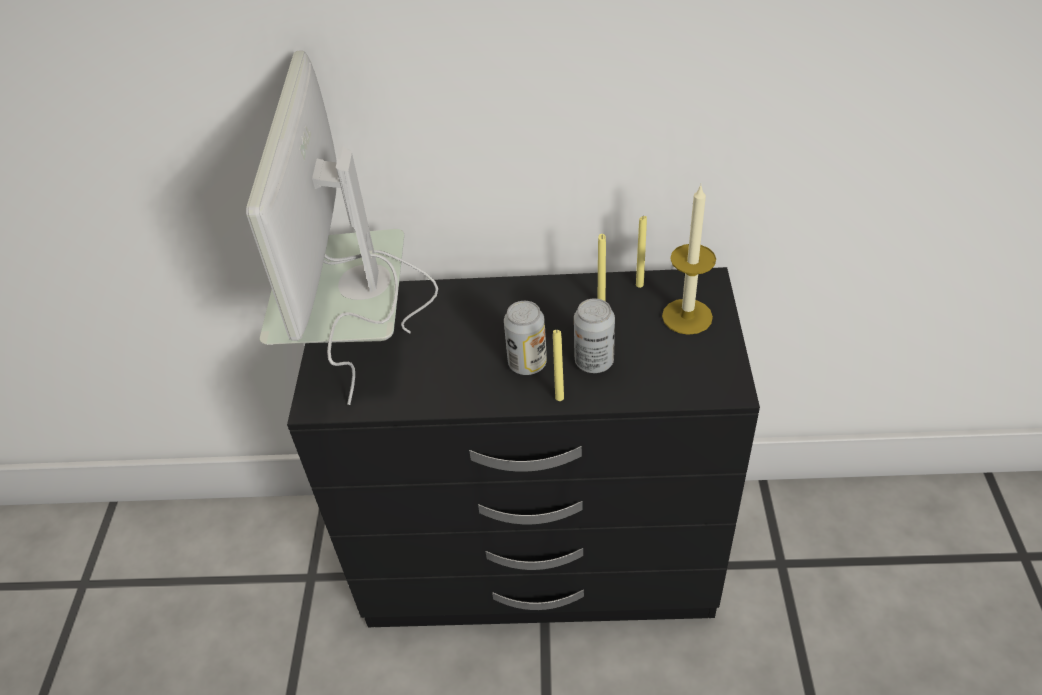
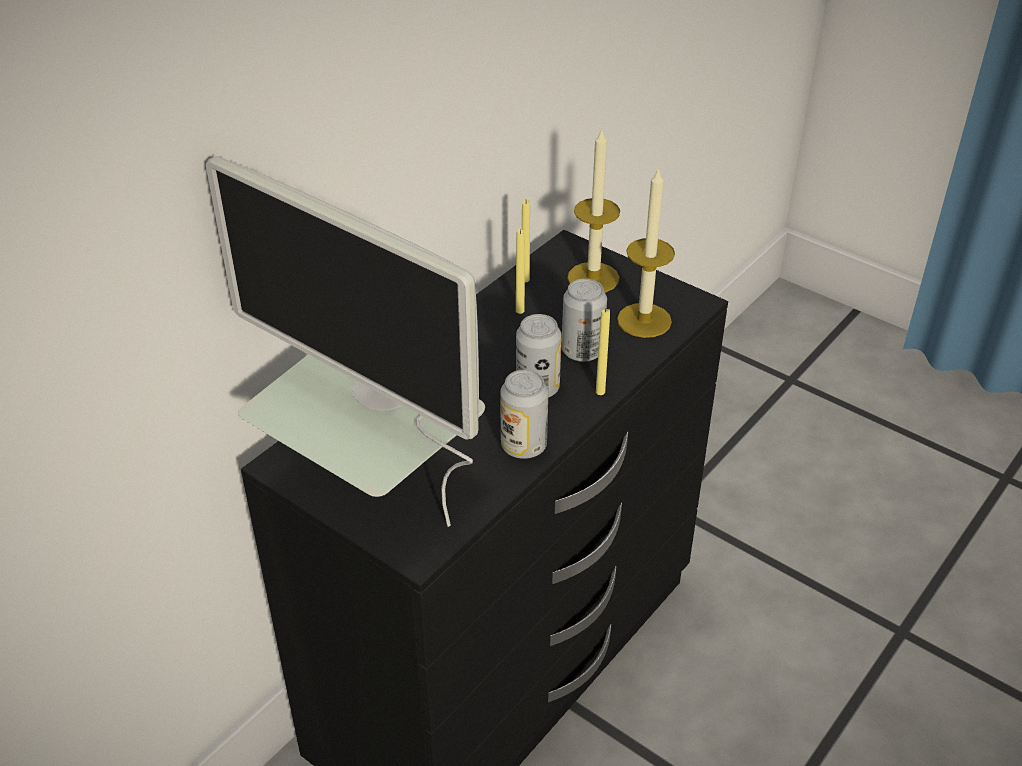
camera: 55 degrees left, 5 degrees down
none -> can [500,370,548,459]
none -> candle [617,167,675,338]

